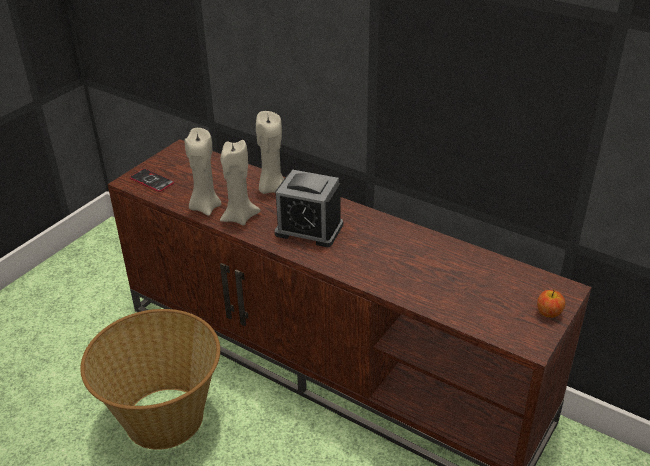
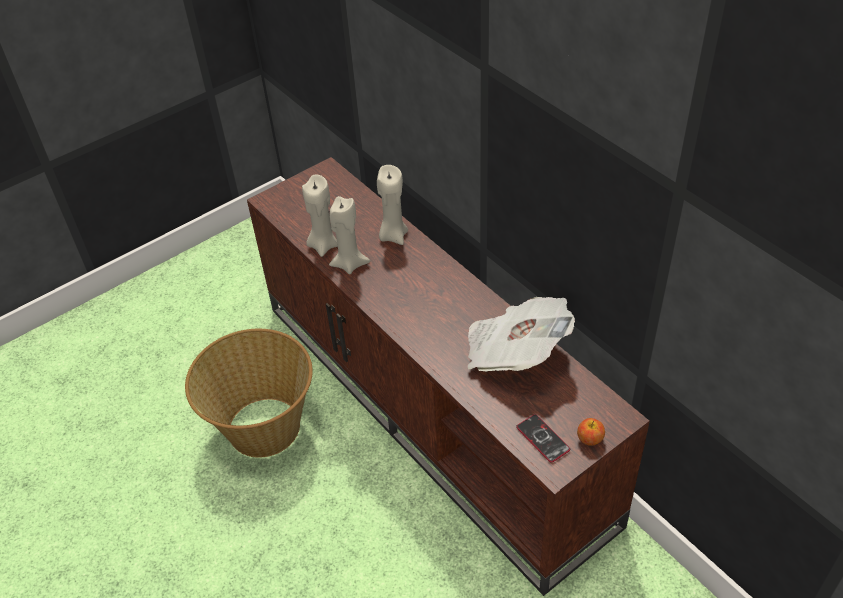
camera: 20 degrees right, 10 degrees up
phone [130,169,174,192] -> phone moved to [516,414,570,463]
alarm clock [275,170,343,247] -> none
none -> newspaper [467,297,575,371]

